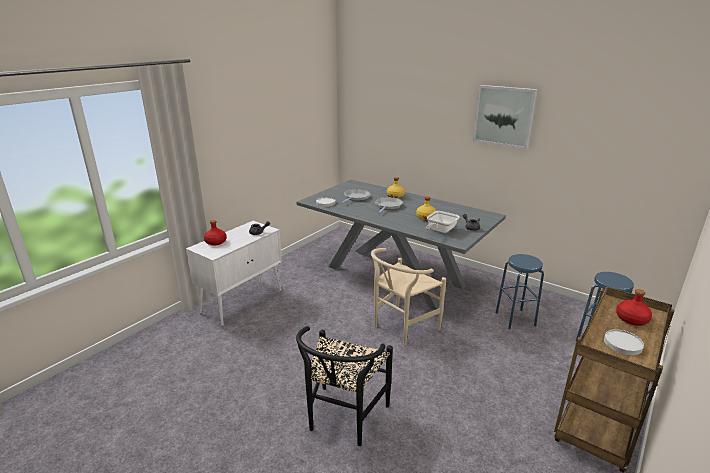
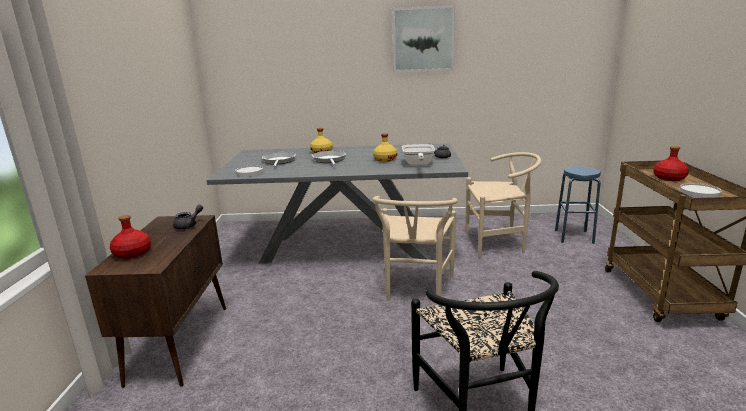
camera: 35 degrees left, 5 degrees down
white cabinet [186,221,282,326] -> brown cabinet [85,215,226,388]
blue stool [496,254,544,329] -> beige chair [466,152,541,258]

